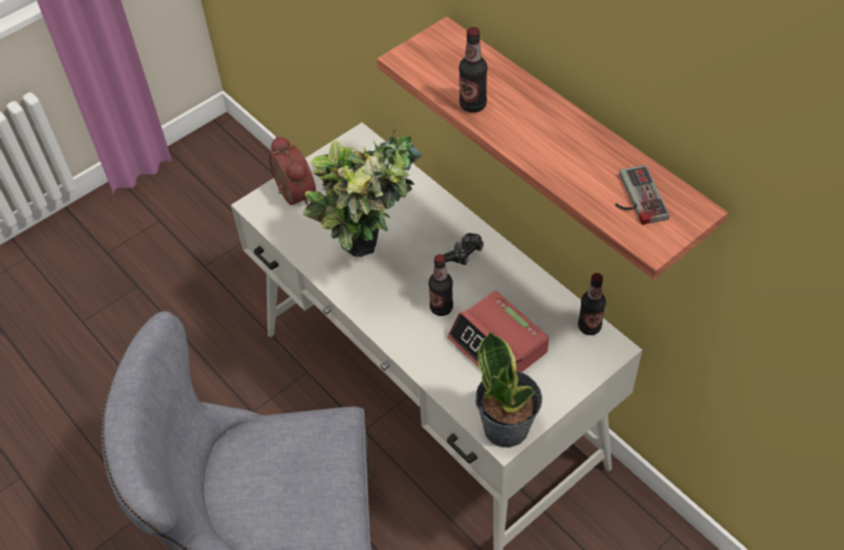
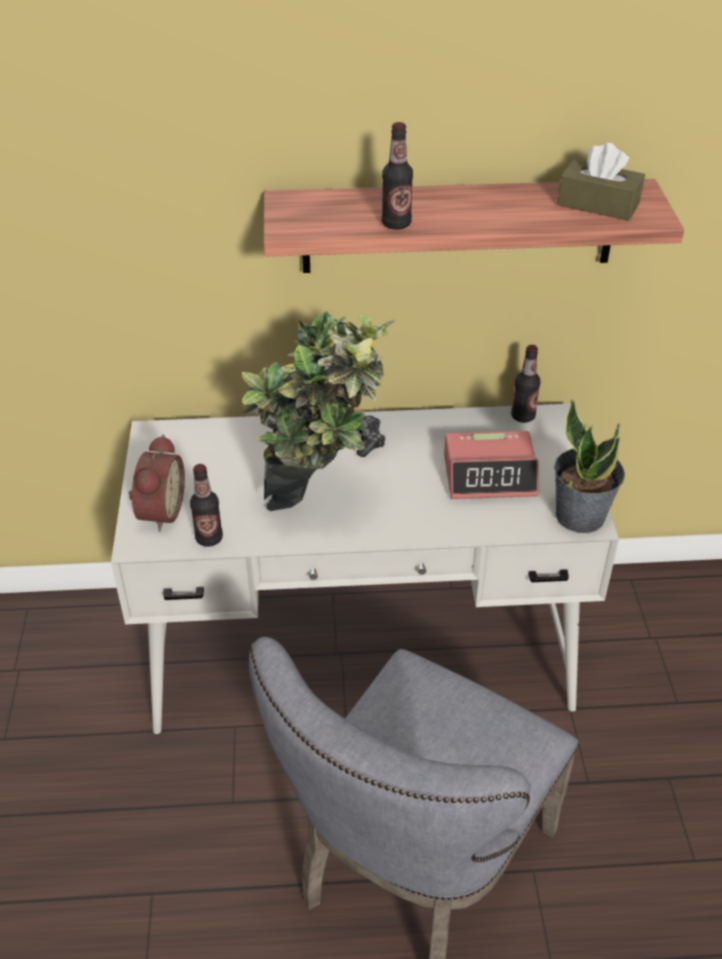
camera: 55 degrees left, 10 degrees down
alarm clock [269,136,316,206] -> alarm clock turned 90 degrees clockwise [128,434,185,532]
bottle [429,254,453,316] -> bottle moved to [190,464,223,547]
game controller [615,165,670,225] -> brown tissue box [557,143,645,221]

